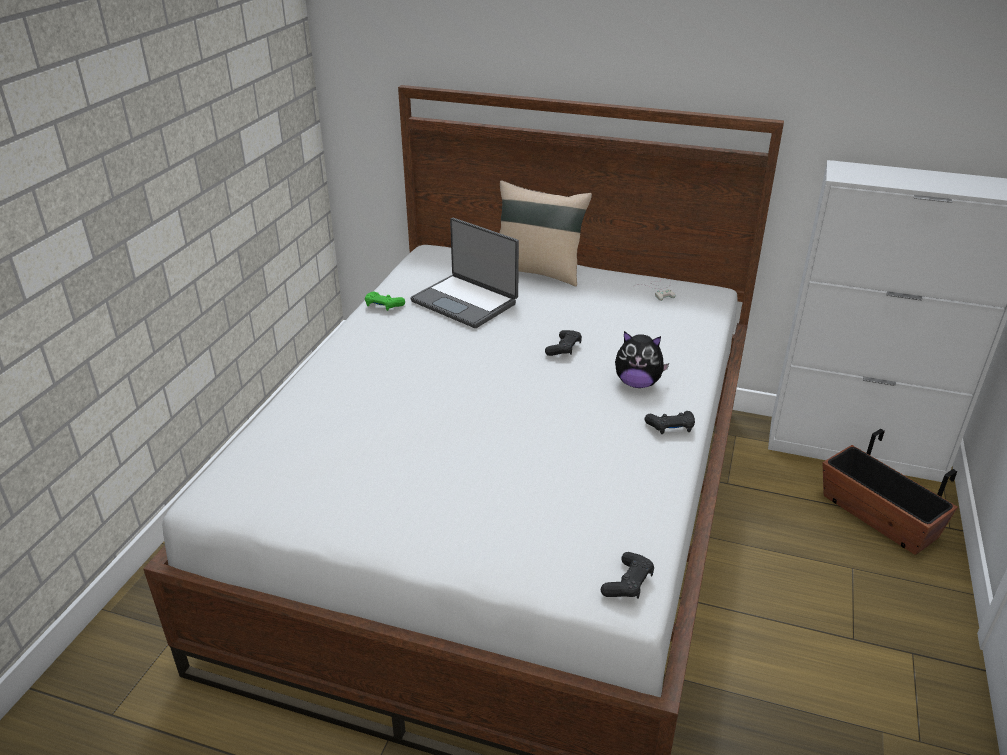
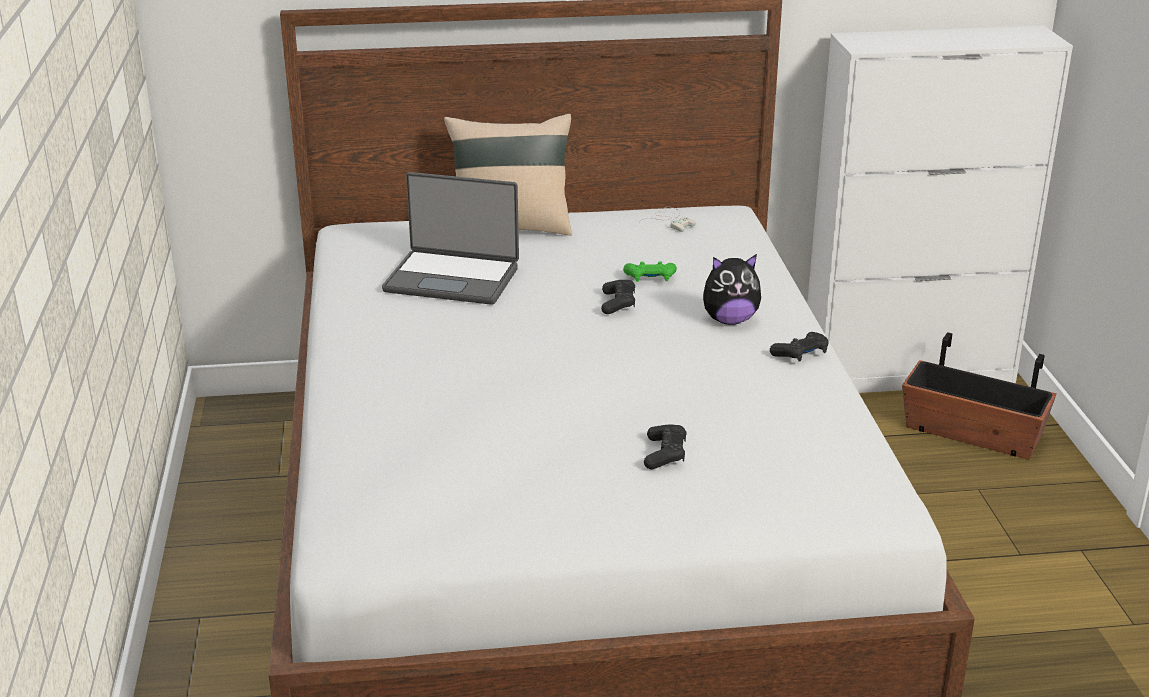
camera: 25 degrees left, 5 degrees down
green game controller [365,292,405,311] -> green game controller moved to [623,261,677,282]
black game controller [601,552,654,598] -> black game controller moved to [644,424,686,469]

